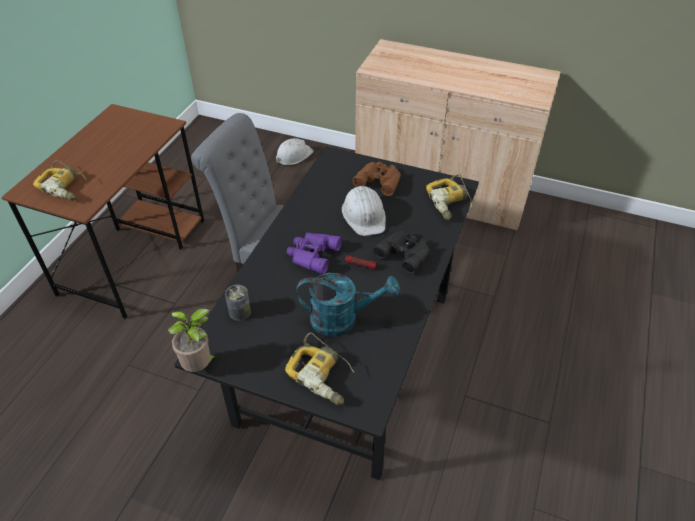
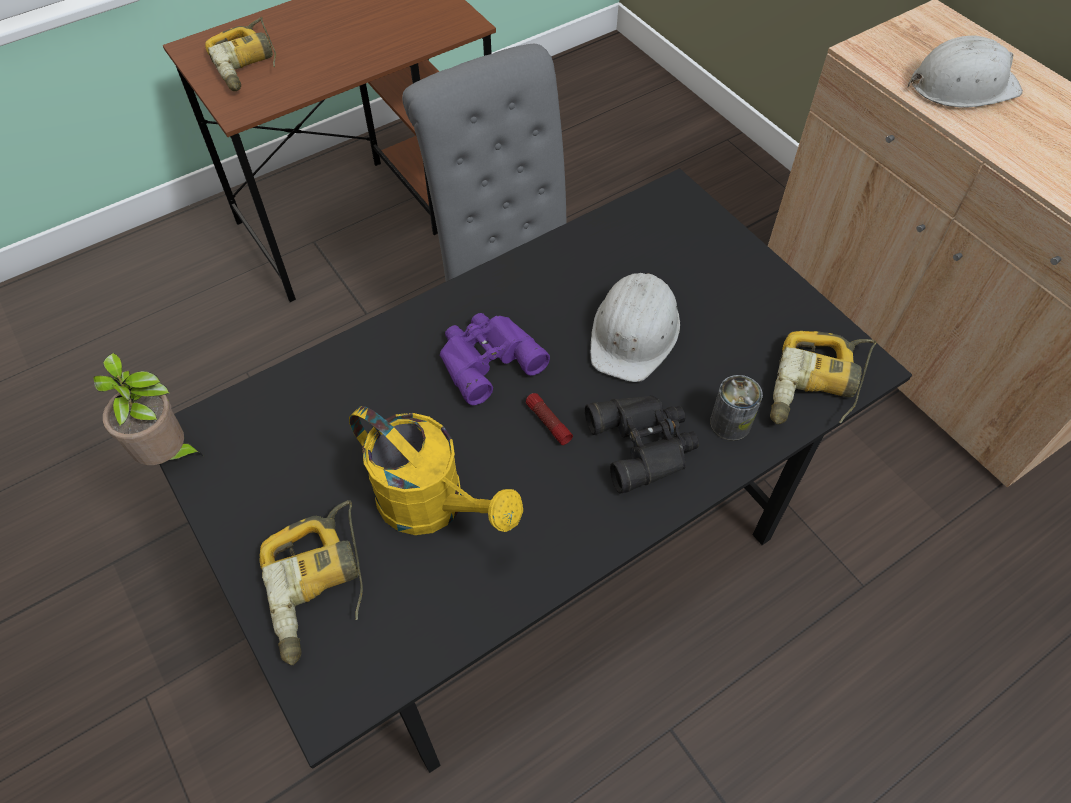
camera: 35 degrees right, 10 degrees up
can [225,285,251,321] -> can moved to [710,375,763,441]
white hard hat [276,138,314,165] -> white hard hat moved to [908,36,1023,108]
turquoise watering can [296,273,400,336] -> yellow watering can [349,406,523,535]
brown binoculars [352,162,401,196] -> none

